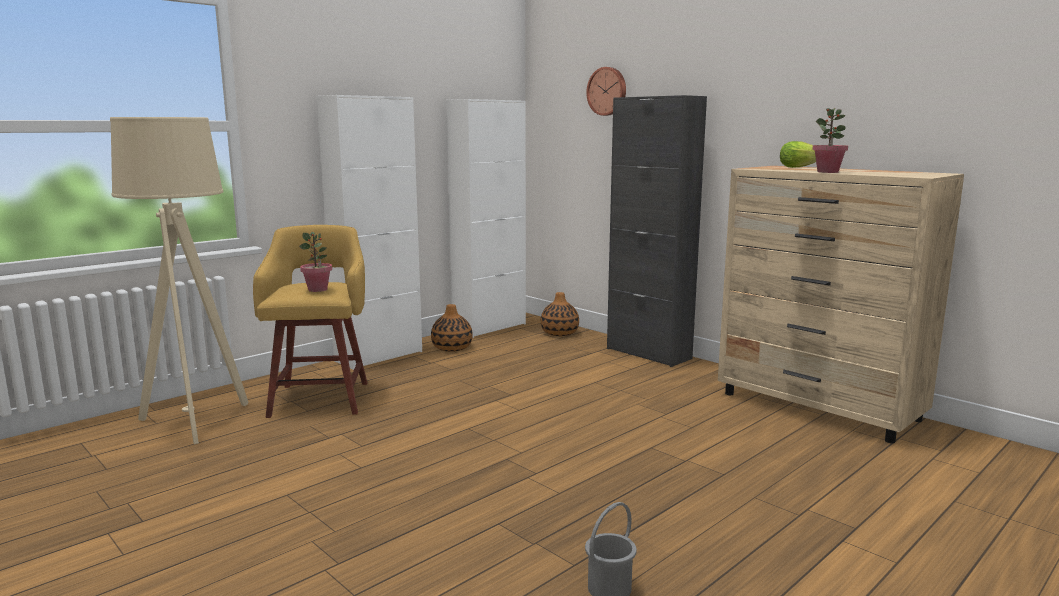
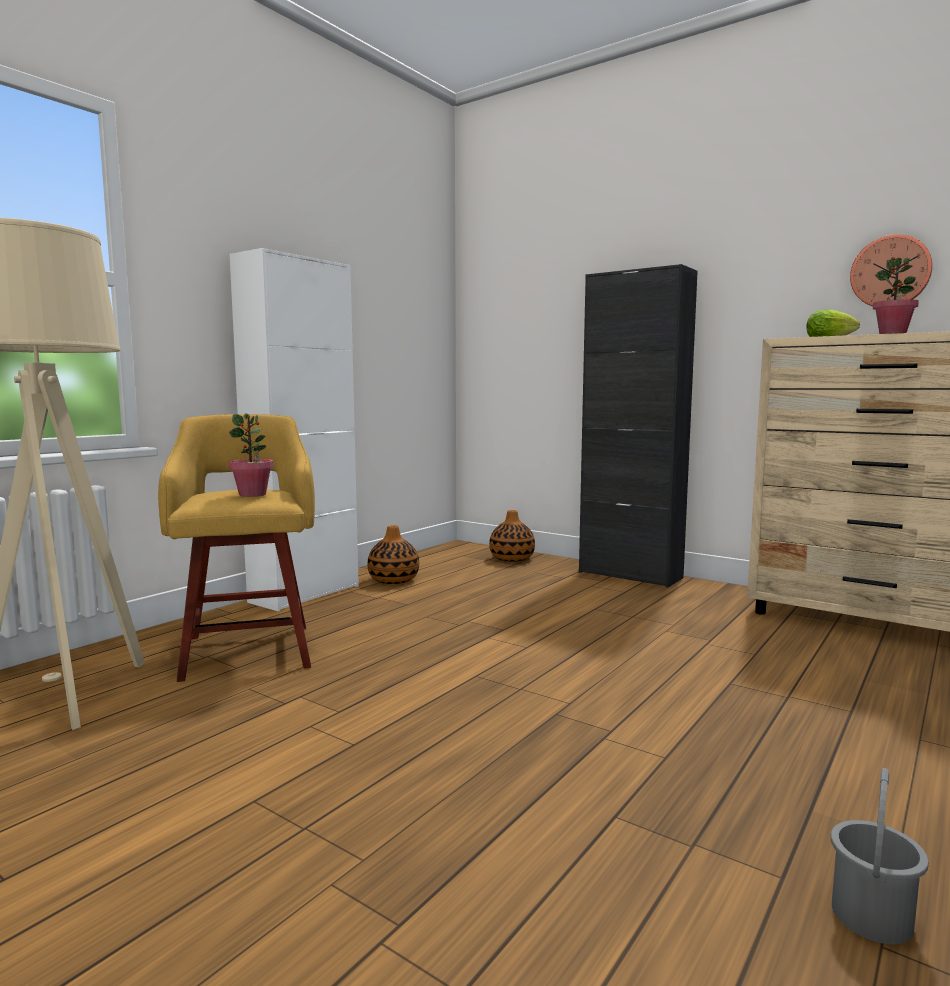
camera: 10 degrees left, 5 degrees down
white cabinet [446,99,526,338] -> none
wall clock [586,67,626,116] -> wall clock moved to [850,234,933,307]

